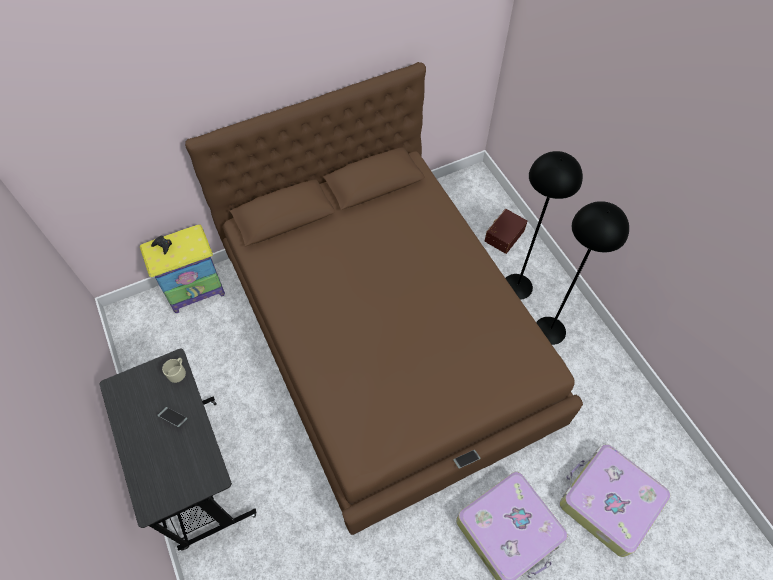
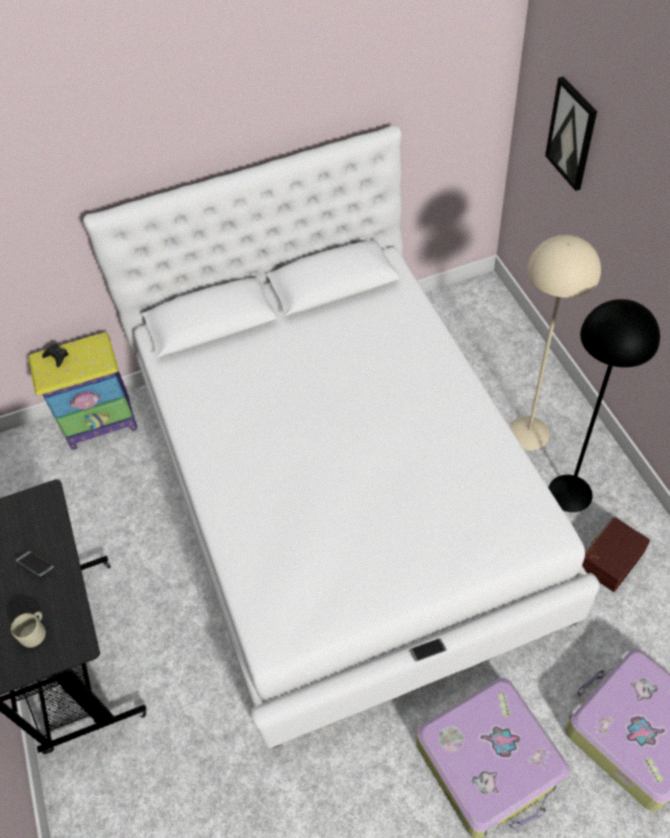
camera: 10 degrees right, 5 degrees down
beige mug [162,358,186,383] -> beige mug moved to [11,611,46,648]
brown bed [185,62,583,535] -> white bed [83,125,600,749]
brown storage box [484,209,527,254] -> brown storage box moved to [582,517,650,592]
black floor lamp [505,151,583,300] -> beige floor lamp [509,235,601,451]
none -> picture [545,77,597,191]

